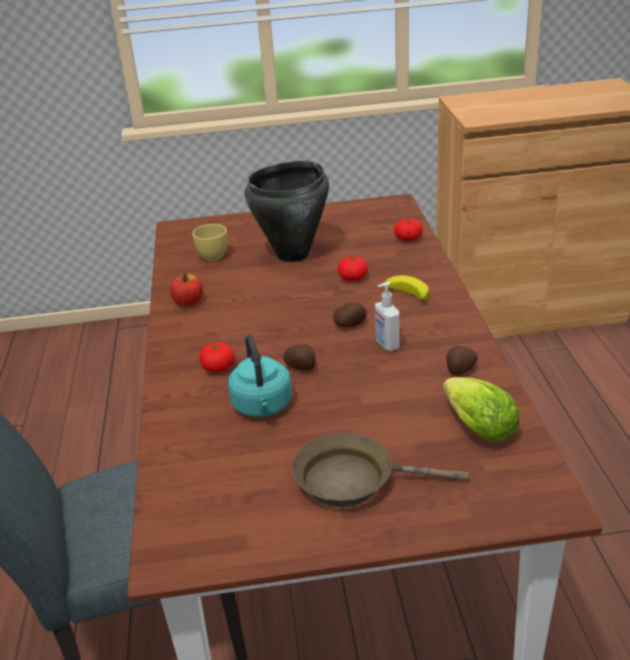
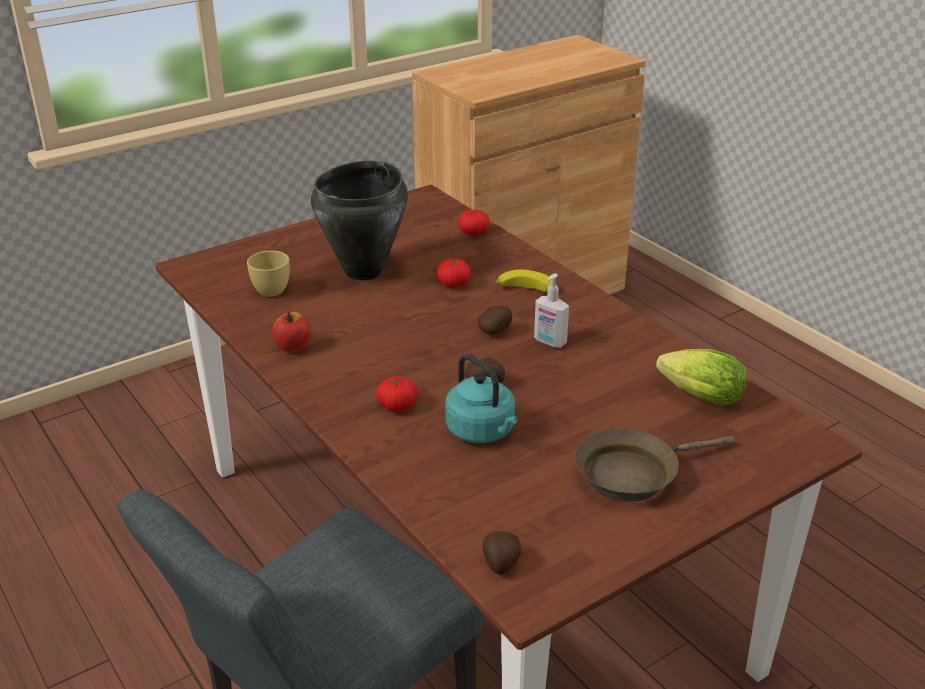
camera: 30 degrees left, 0 degrees up
potato [447,346,478,376] -> potato moved to [483,531,521,575]

